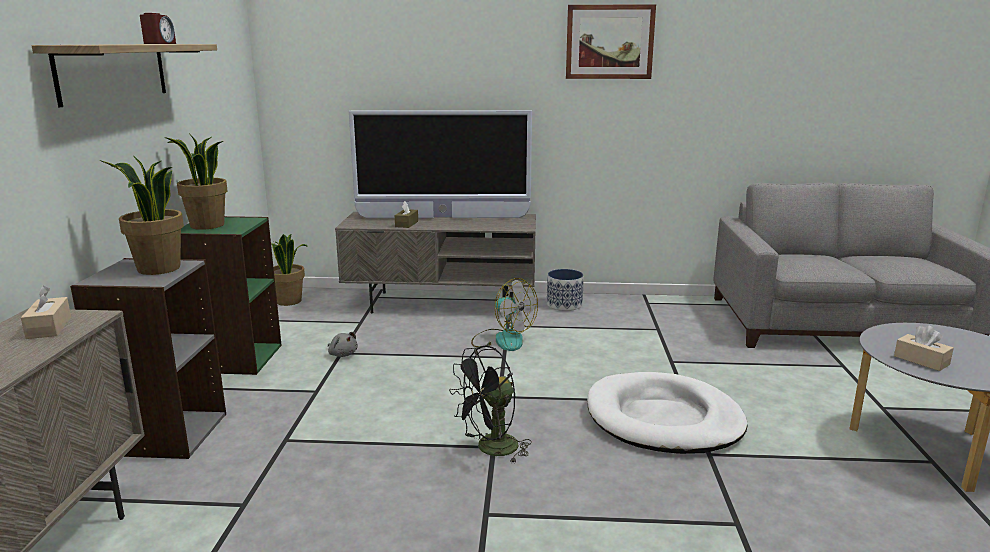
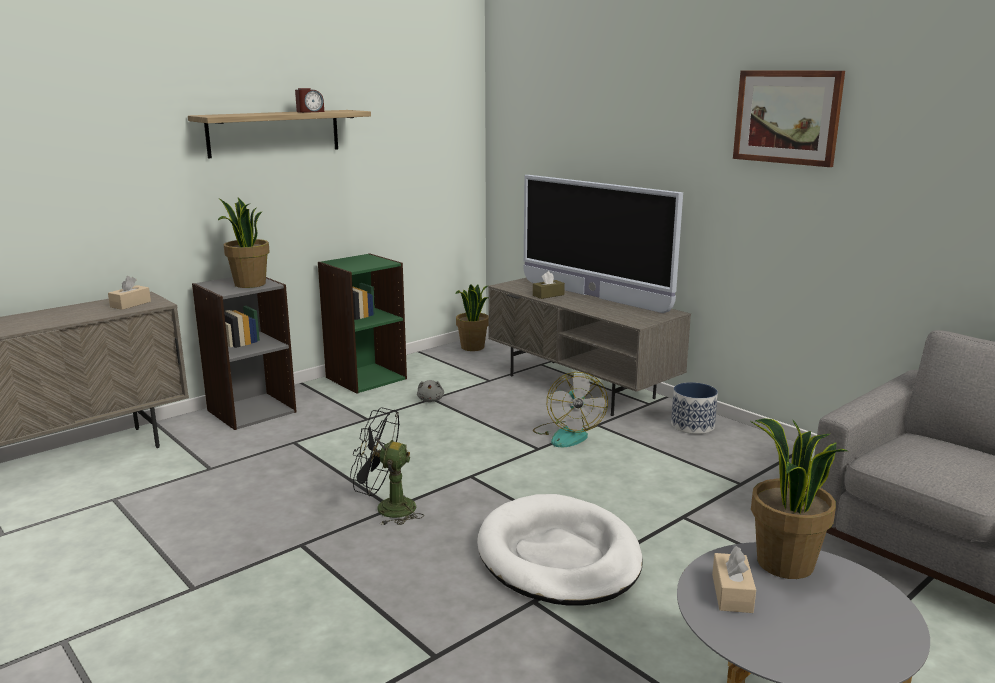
camera: 45 degrees right, 0 degrees up
potted plant [164,133,228,230] -> potted plant moved to [750,419,847,579]

